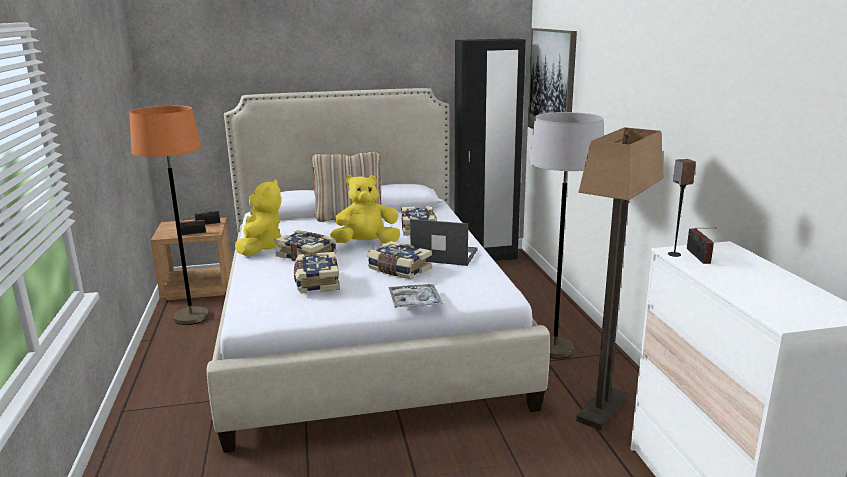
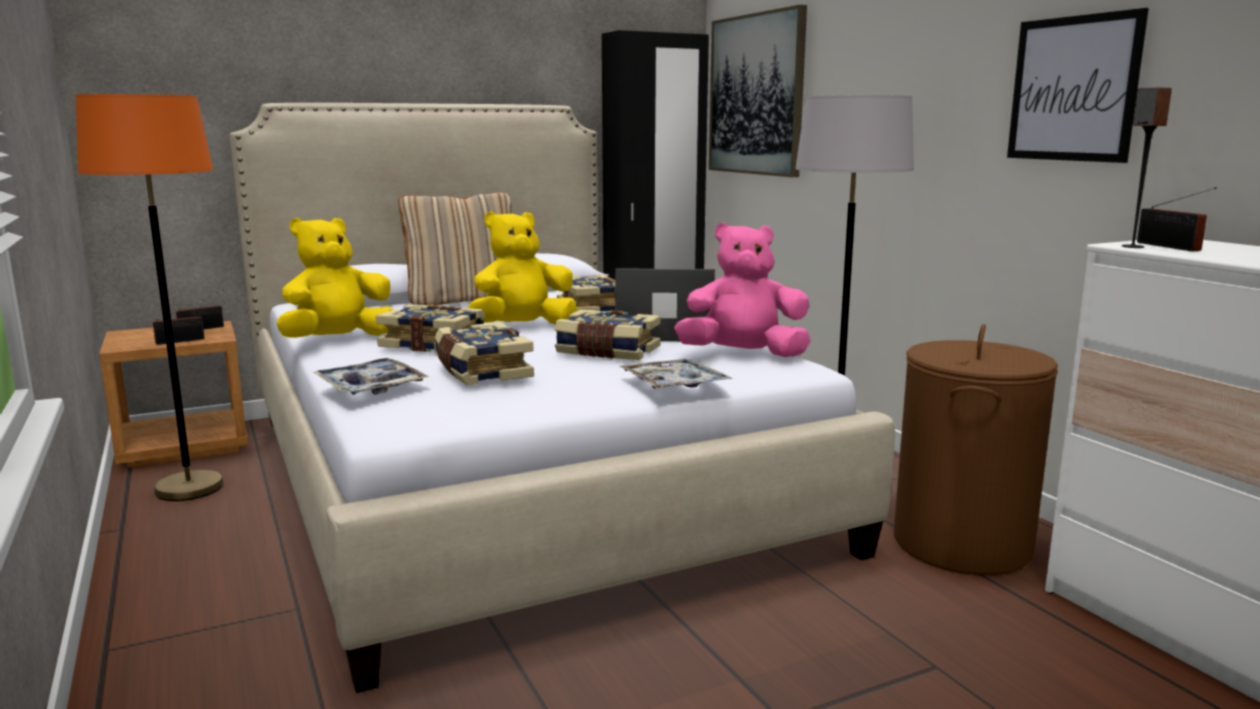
camera: 15 degrees left, 5 degrees down
yellow plush toy [235,179,281,256] -> yellow plush toy turned 120 degrees counterclockwise [276,218,394,338]
floor lamp [576,127,664,430] -> brown laundry basket [894,324,1058,575]
none -> tray [312,358,429,395]
none -> pink plush toy [674,222,810,357]
none -> picture [1007,8,1149,163]

